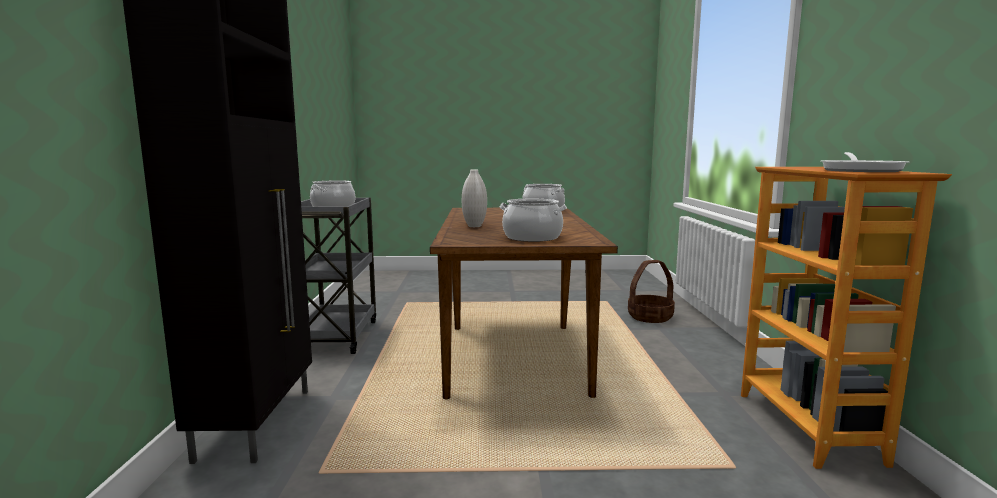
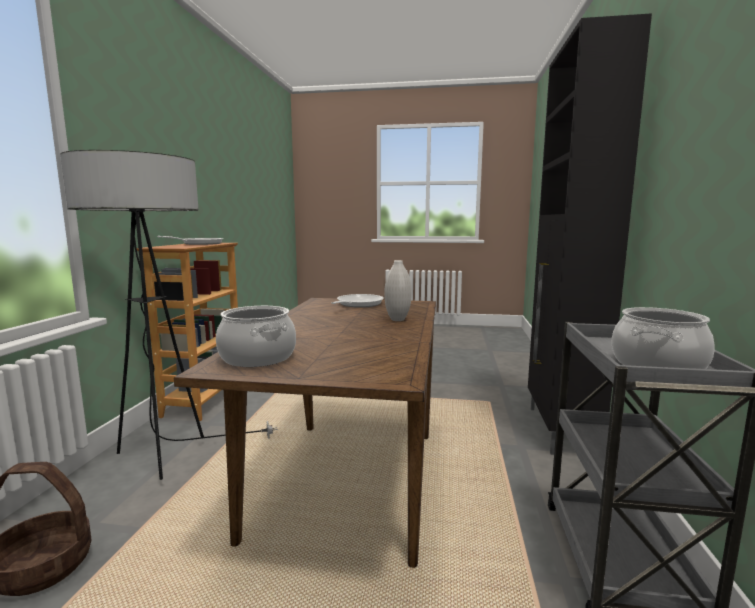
camera: 170 degrees left, 0 degrees up
cooking pot [500,199,567,242] -> frying pan [331,294,384,308]
none -> floor lamp [61,150,278,480]

